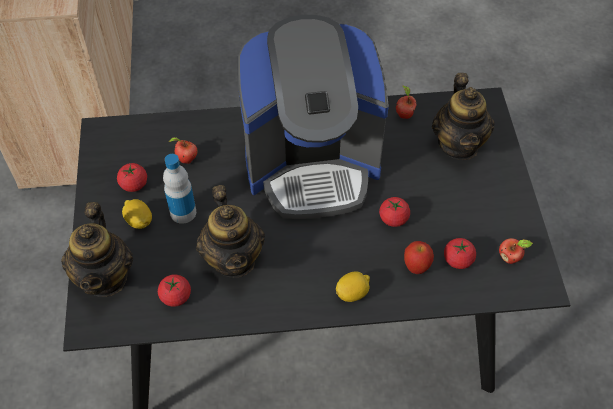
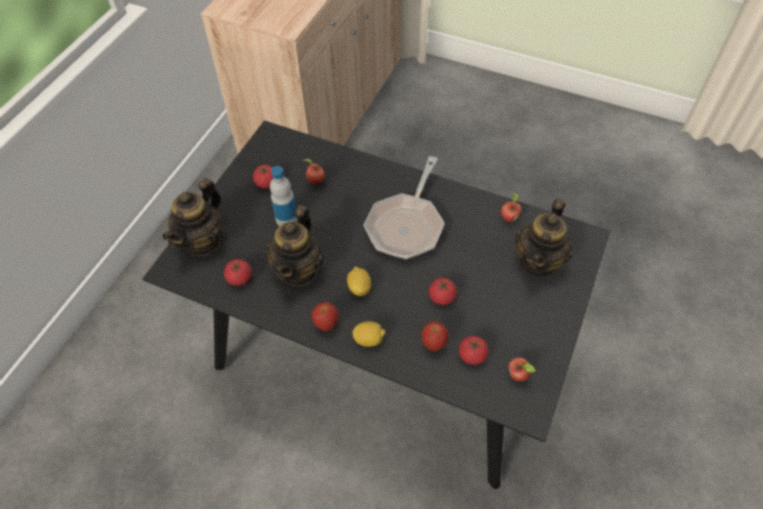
camera: 30 degrees right, 0 degrees up
lemon [122,199,152,229] -> lemon moved to [347,267,371,296]
coffee machine [238,15,389,219] -> frying pan [363,156,445,259]
none -> apple [311,302,339,331]

